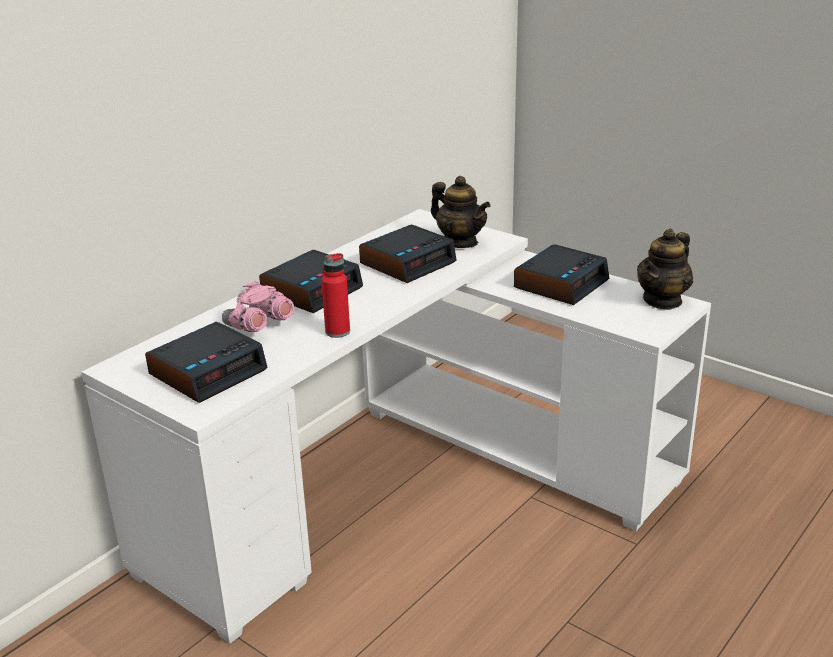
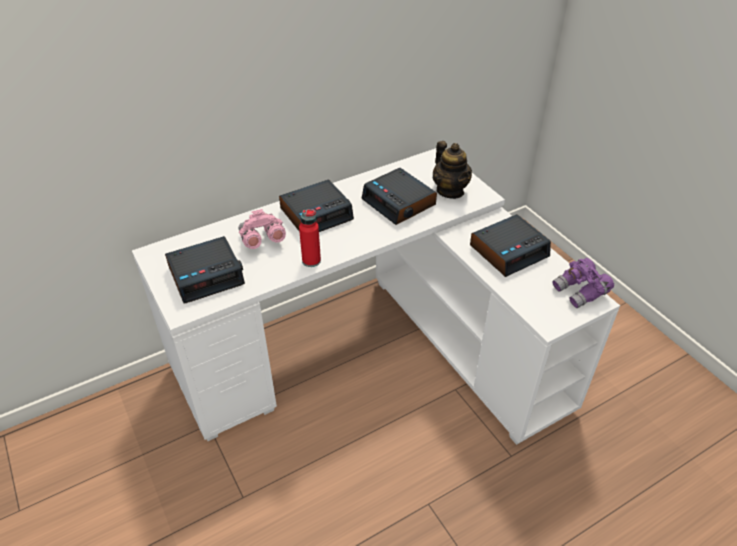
camera: 20 degrees right, 15 degrees up
alarm clock [359,225,456,283] -> alarm clock turned 75 degrees clockwise [361,168,437,225]
teapot [637,229,693,310] -> purple binoculars [552,258,614,308]

